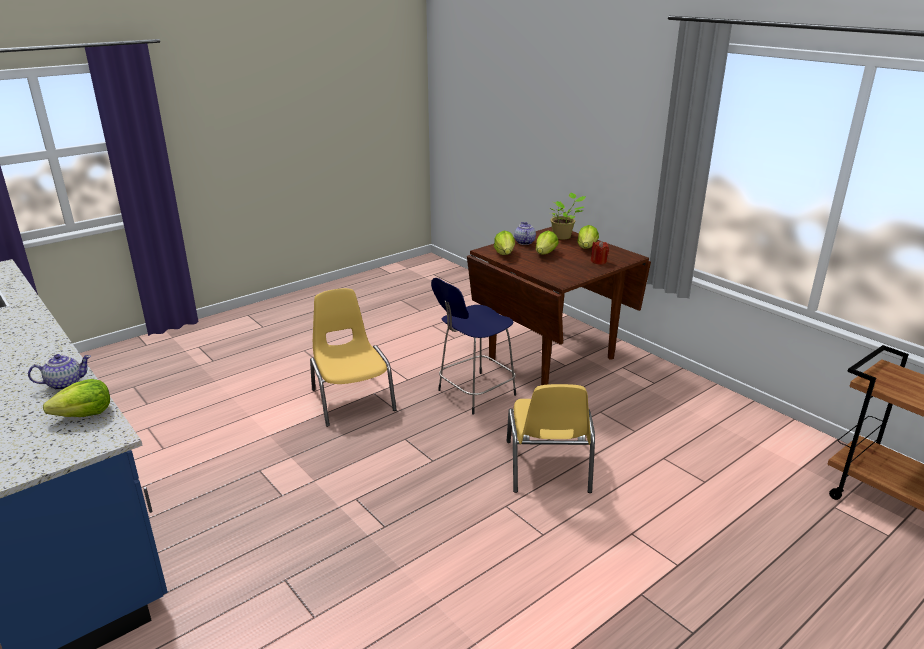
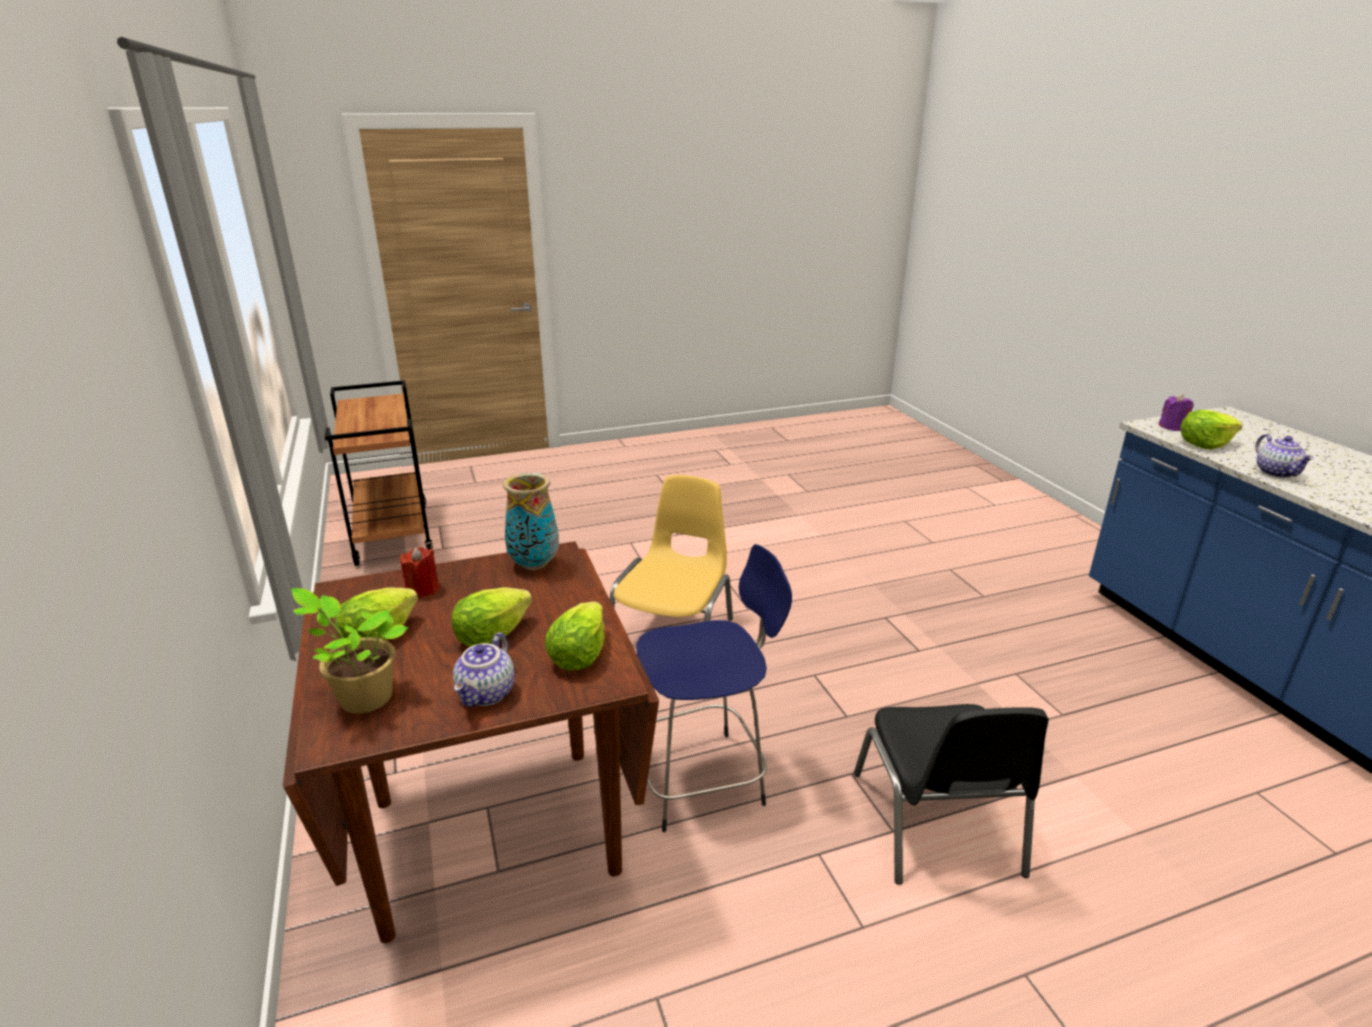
camera: 160 degrees left, 0 degrees up
teapot [28,354,91,390] -> teapot turned 90 degrees counterclockwise [1256,434,1314,478]
yellow chair [310,288,397,427] -> black chair [854,704,1049,885]
none -> vase [503,473,559,570]
none -> purple candle [1158,395,1194,431]

